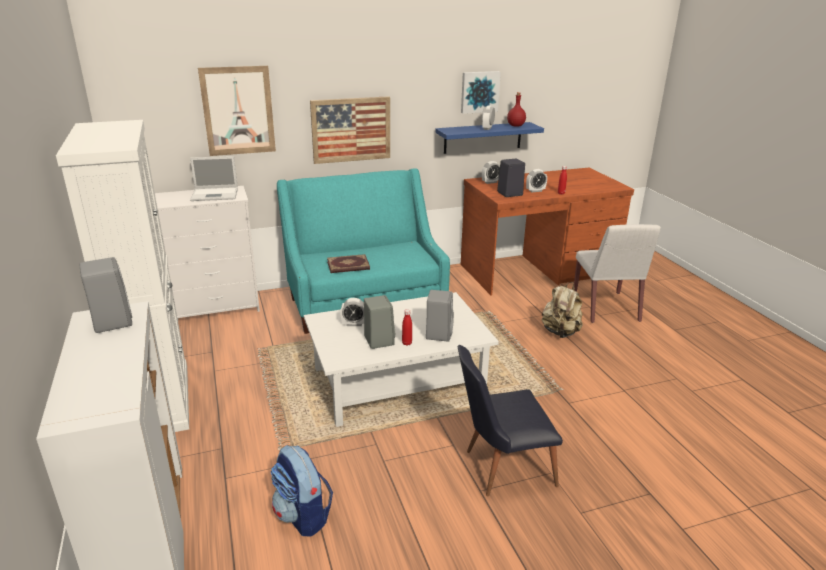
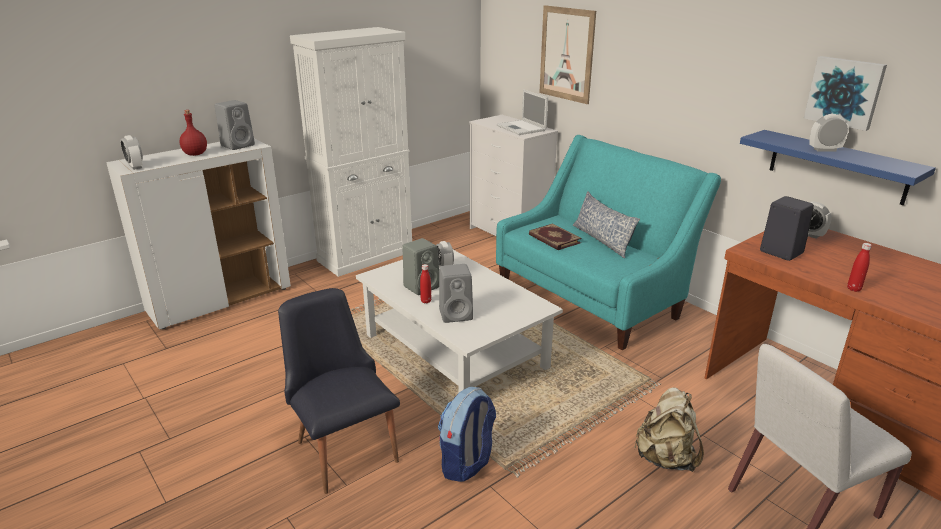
camera: 70 degrees right, 0 degrees up
backpack [270,445,333,537] -> backpack moved to [438,387,496,482]
picture [310,96,390,164] -> none
red bottle [507,92,526,127] -> red bottle moved to [179,110,207,156]
alarm clock [526,169,547,192] -> alarm clock moved to [120,135,143,170]
none -> pillow [573,191,640,258]

